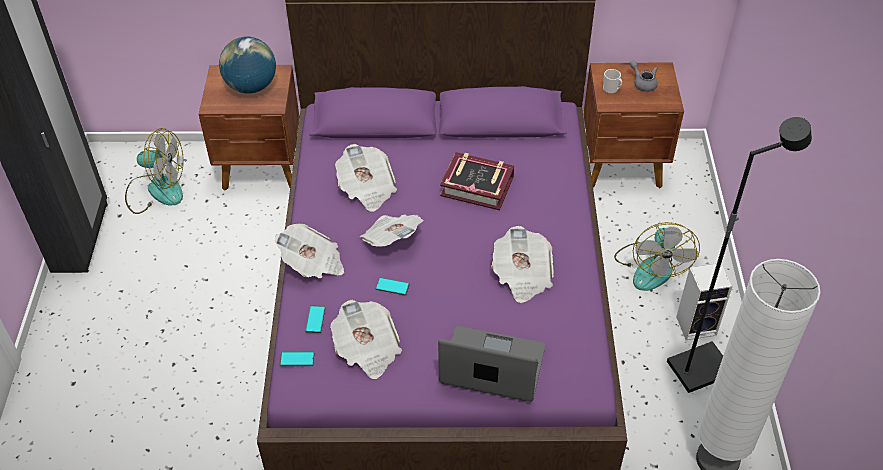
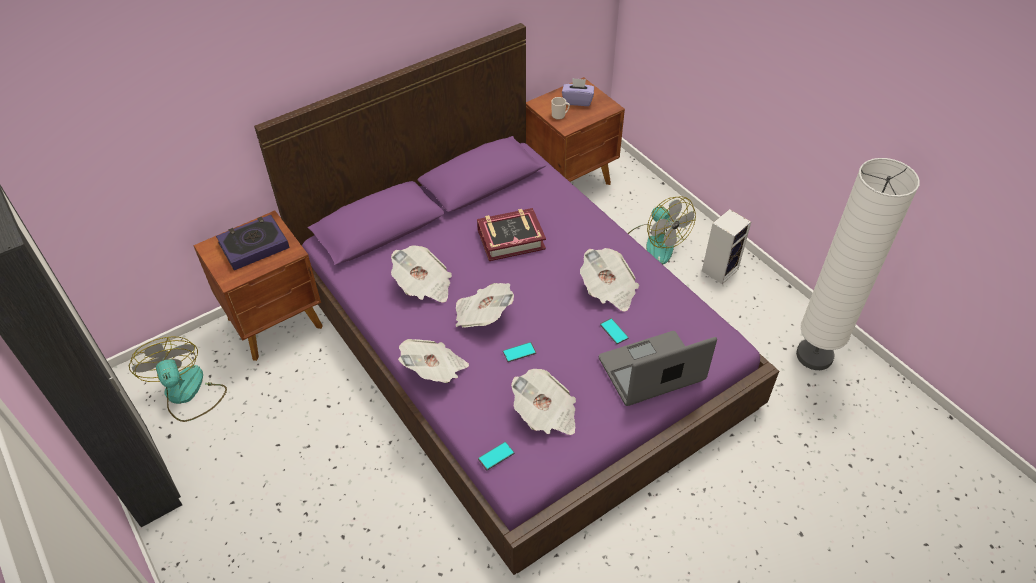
camera: 35 degrees left, 0 degrees up
fan [125,128,184,214] -> fan turned 90 degrees counterclockwise [129,336,227,422]
globe [219,37,276,93] -> book [216,215,290,270]
phone [305,305,325,333] -> phone moved to [600,318,629,344]
grey teapot [630,60,658,92] -> purple tissue box [562,78,594,106]
black floor lamp [667,117,812,393] -> none

